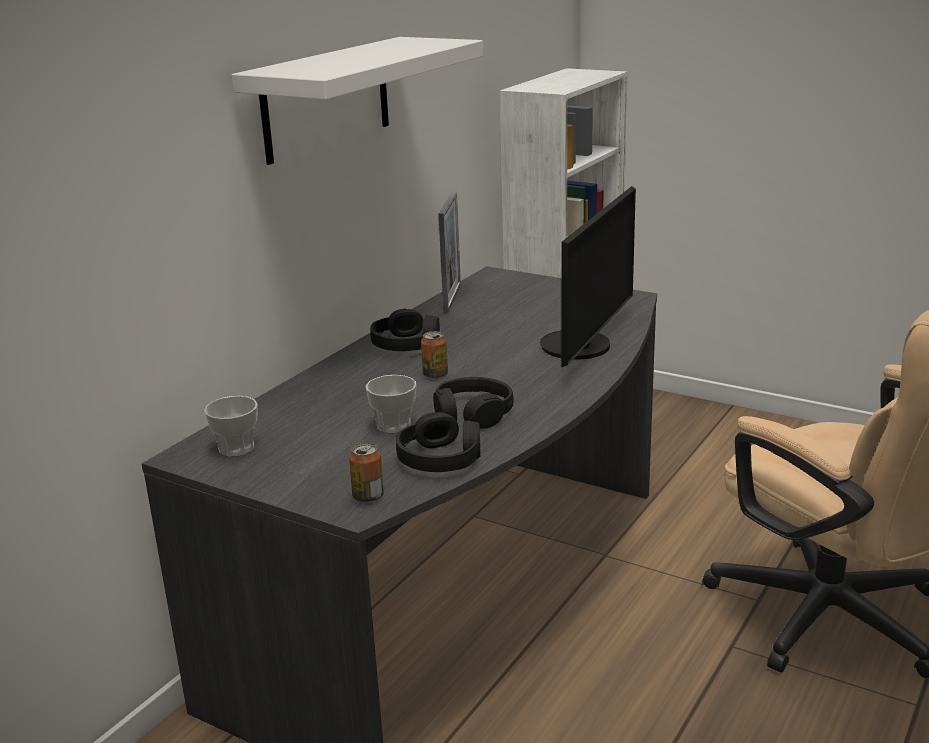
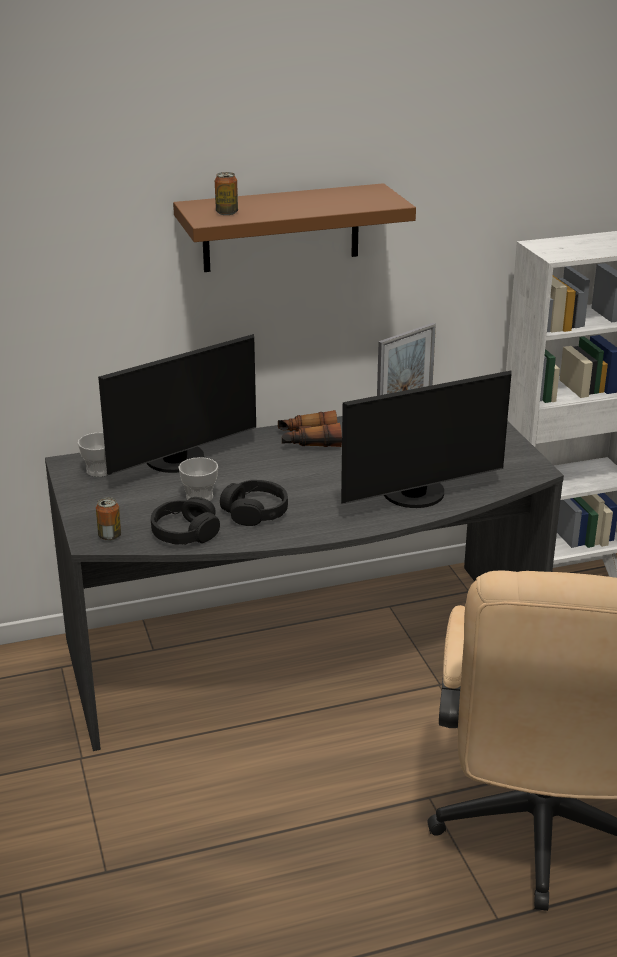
camera: 40 degrees right, 5 degrees up
white shelf [231,37,483,165] -> brown shelf [173,183,416,272]
black headphones [370,309,440,351] -> binoculars [278,410,342,447]
can [421,331,448,379] -> can moved to [215,172,238,215]
none -> monitor [98,334,256,475]

